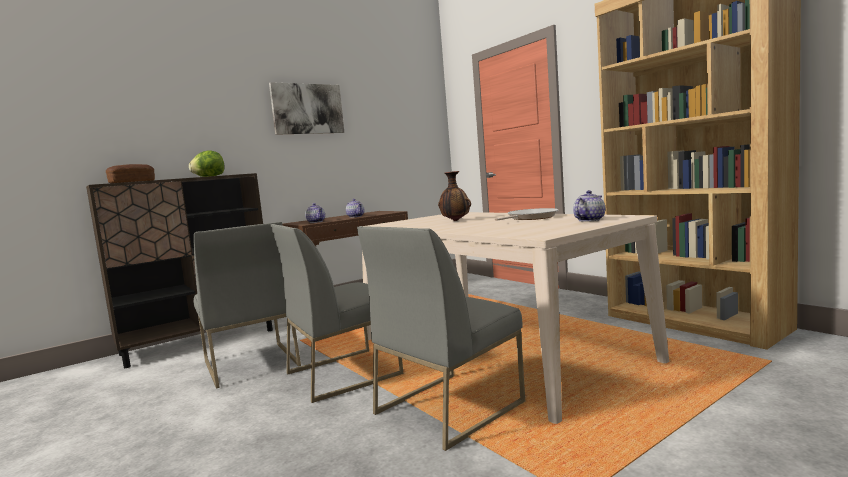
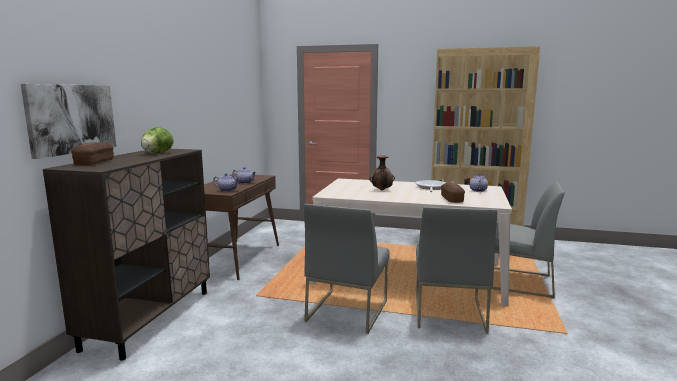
camera: 40 degrees left, 5 degrees up
grey chair [193,222,301,389] -> grey chair moved to [491,181,565,299]
picture [269,82,344,135] -> picture moved to [21,84,116,159]
none -> bread [441,183,465,203]

